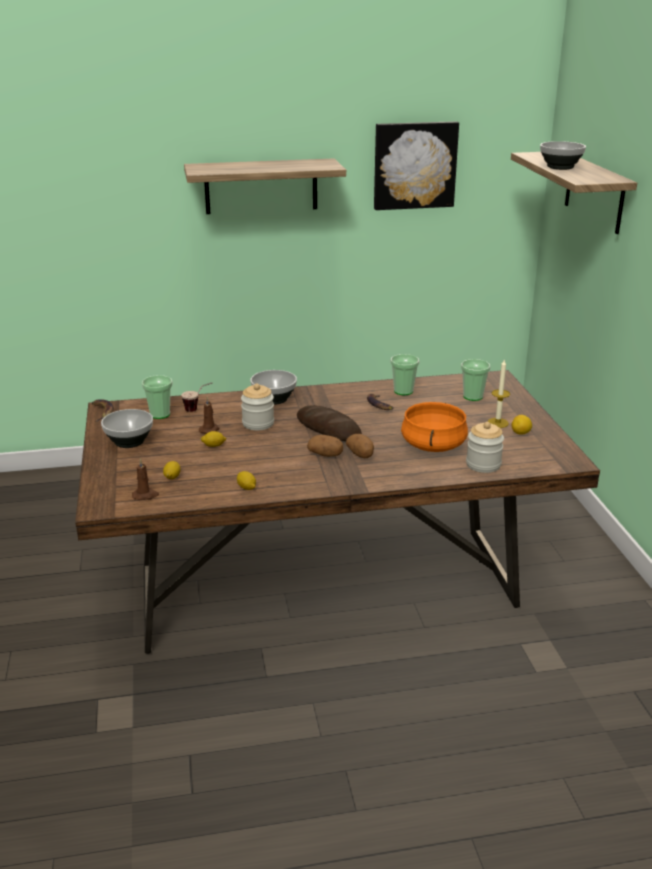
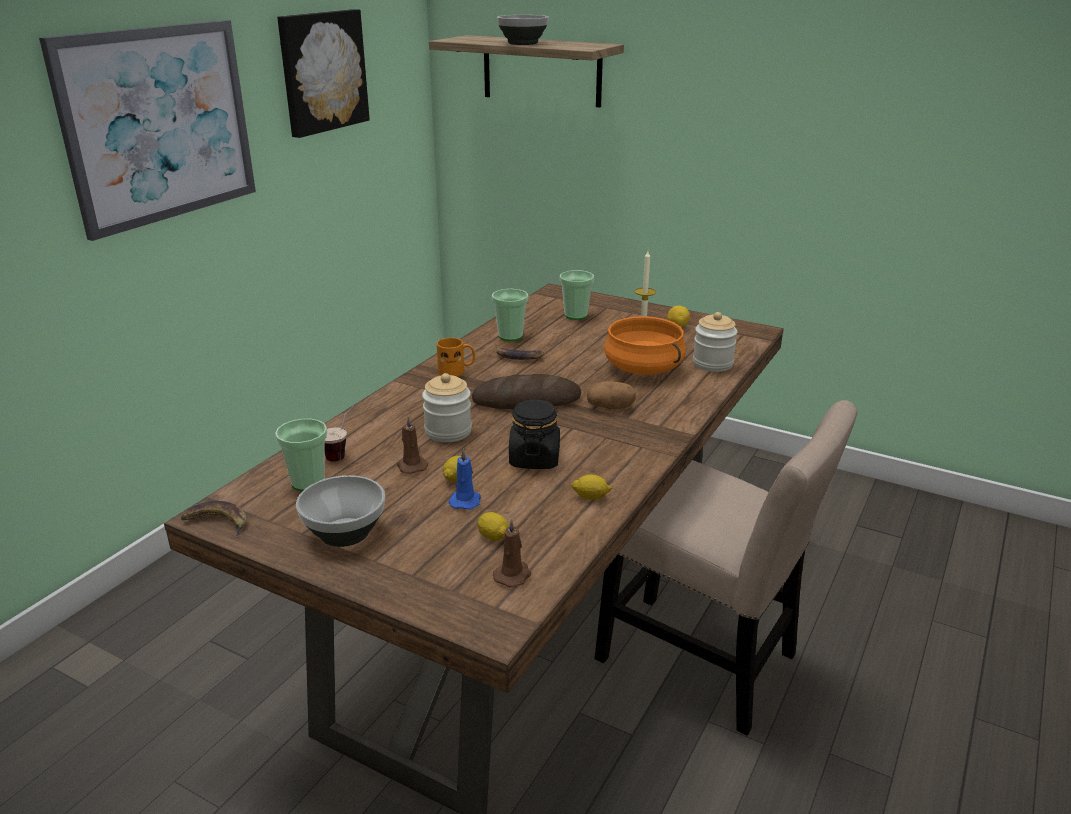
camera: 50 degrees left, 0 degrees up
shelf [184,158,346,214] -> picture [39,20,256,241]
bowl [250,370,297,405] -> none
potato [307,435,343,457] -> none
none -> orange mug [437,338,475,377]
none -> blue candle [449,448,481,510]
none -> black jar [509,399,560,469]
none -> beige chair [594,400,857,735]

